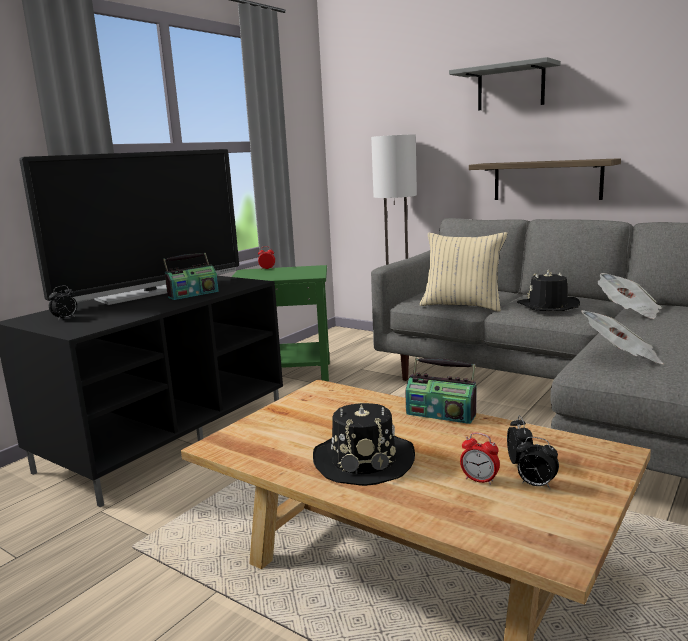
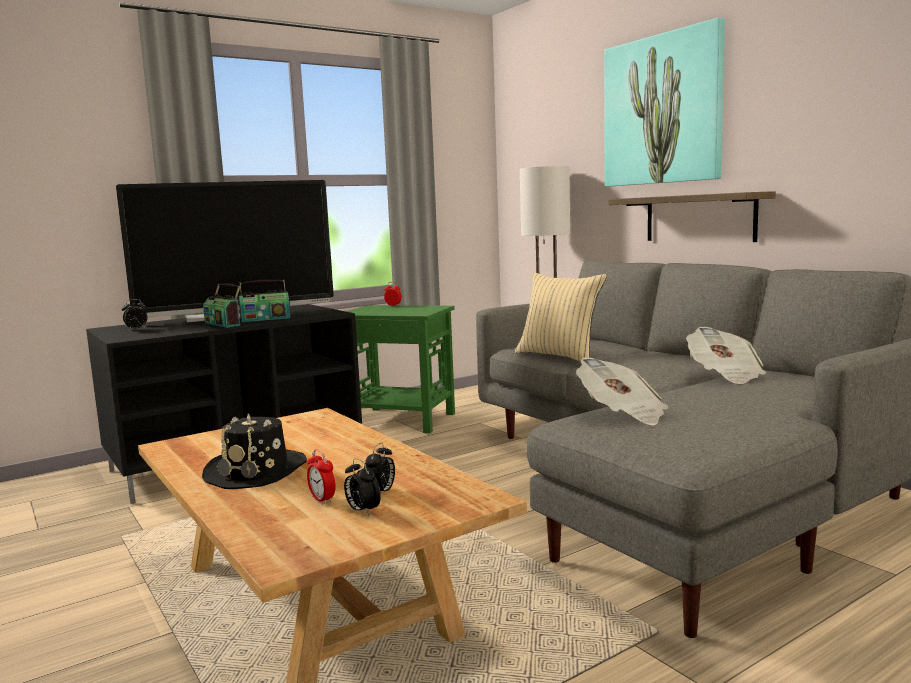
camera: 20 degrees right, 5 degrees down
radio [405,358,477,424] -> radio moved to [203,283,240,328]
grey shelf [449,57,561,111] -> picture [604,17,725,187]
black hat [517,270,580,311] -> none

